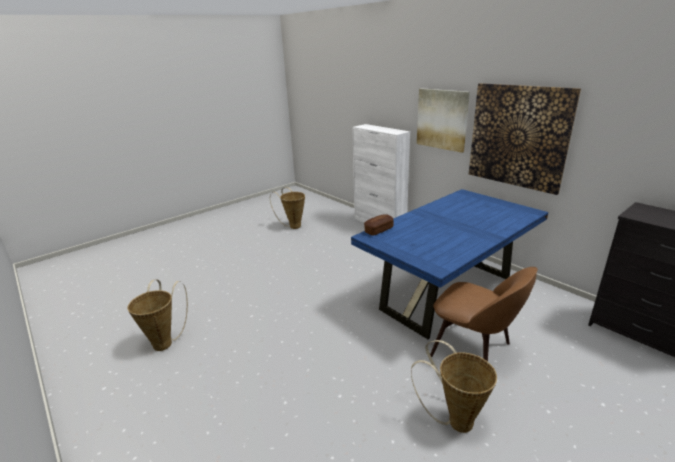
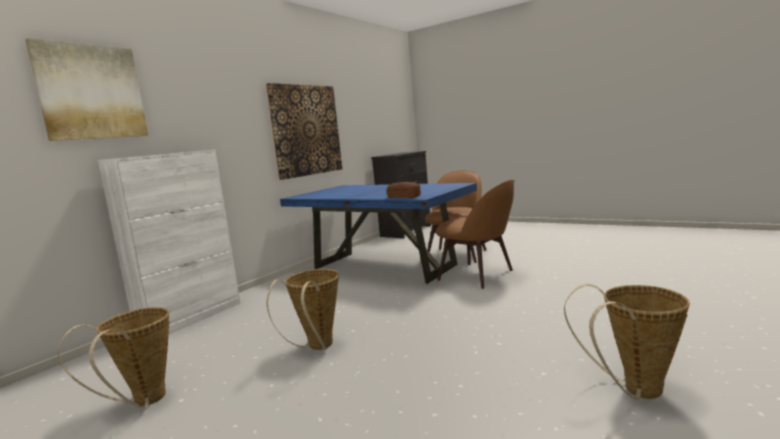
camera: 105 degrees left, 15 degrees down
basket [411,340,497,433] -> basket moved to [267,269,339,350]
picture [417,88,470,153] -> picture moved to [25,38,148,141]
none -> brown chair [435,180,515,289]

